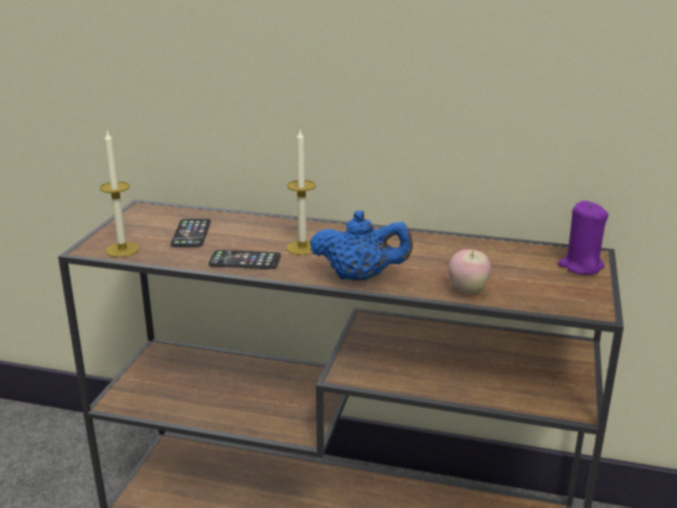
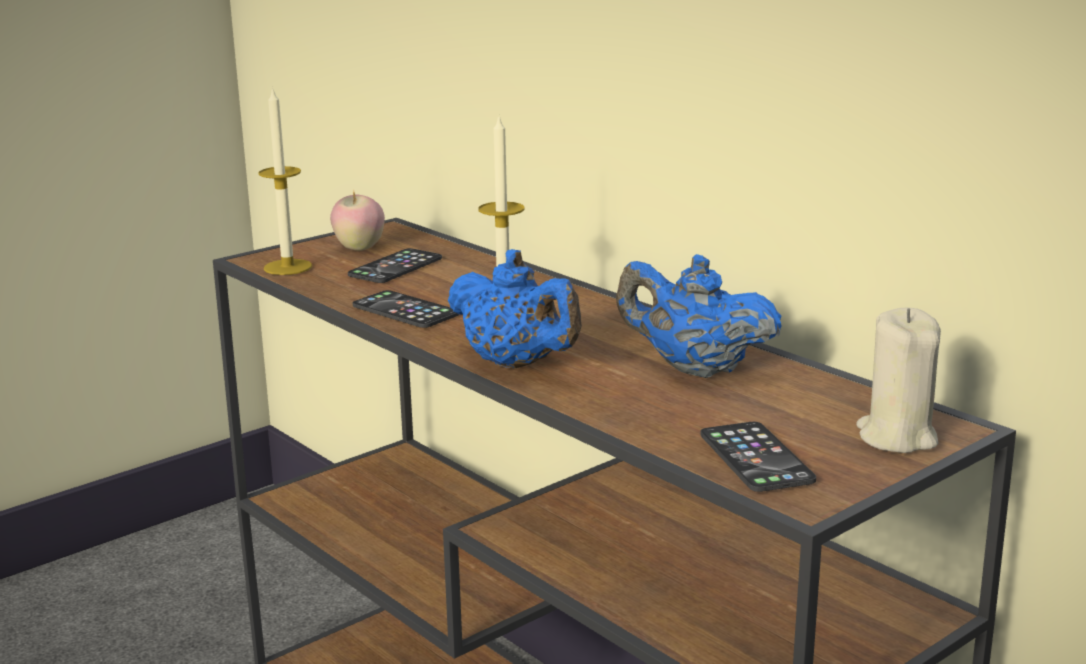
camera: 35 degrees right, 5 degrees down
apple [449,248,491,294] -> apple moved to [330,191,385,251]
purple candle [558,201,609,275] -> beige candle [856,308,941,453]
none -> blue teapot [616,254,782,378]
none -> phone [700,422,816,492]

